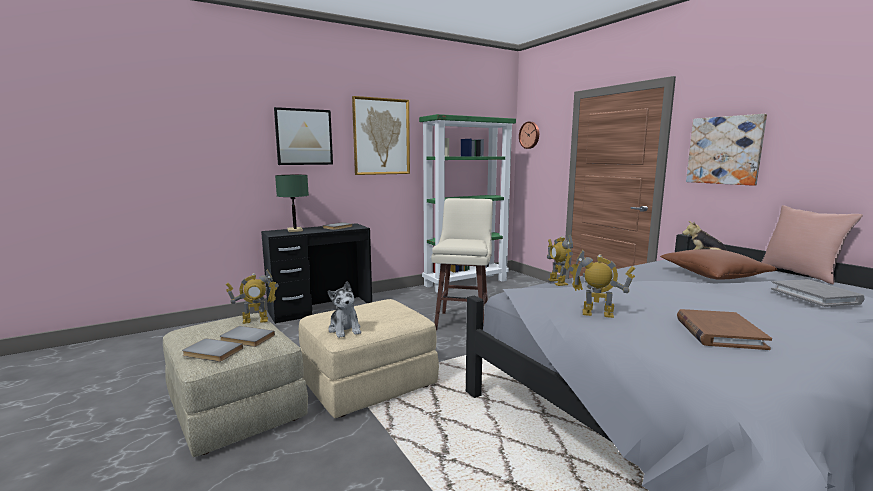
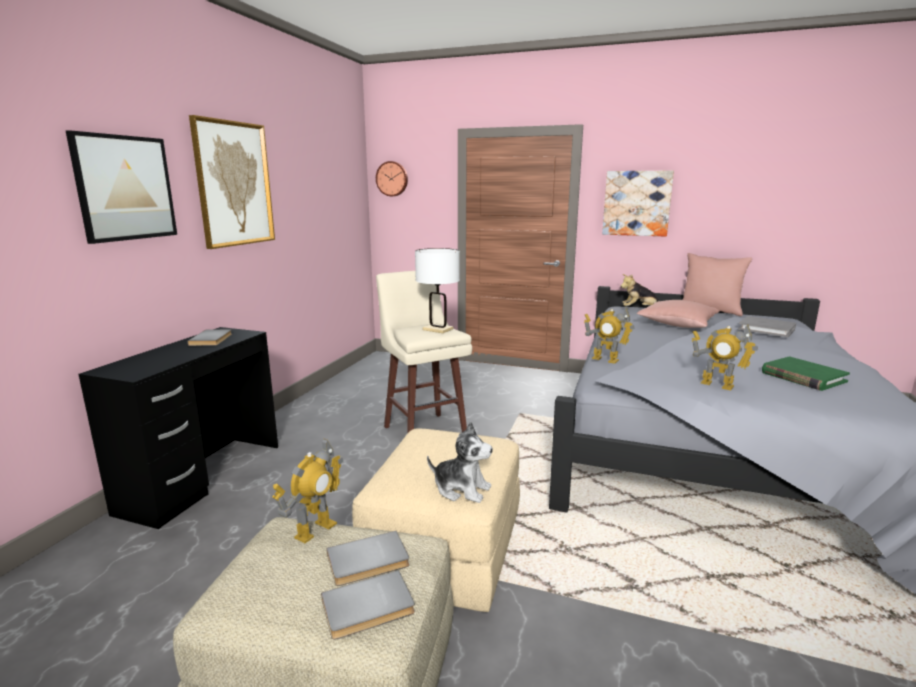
camera: 40 degrees left, 5 degrees up
green table lamp [275,175,309,232] -> none
green bookcase [419,114,516,293] -> none
toy robot [569,250,635,318] -> toy robot turned 120 degrees counterclockwise [692,325,758,390]
brown pillow [660,249,777,280] -> pink pillow [637,300,719,328]
brown book [677,309,772,350] -> green book [762,356,850,391]
none -> white table lamp [415,248,460,333]

